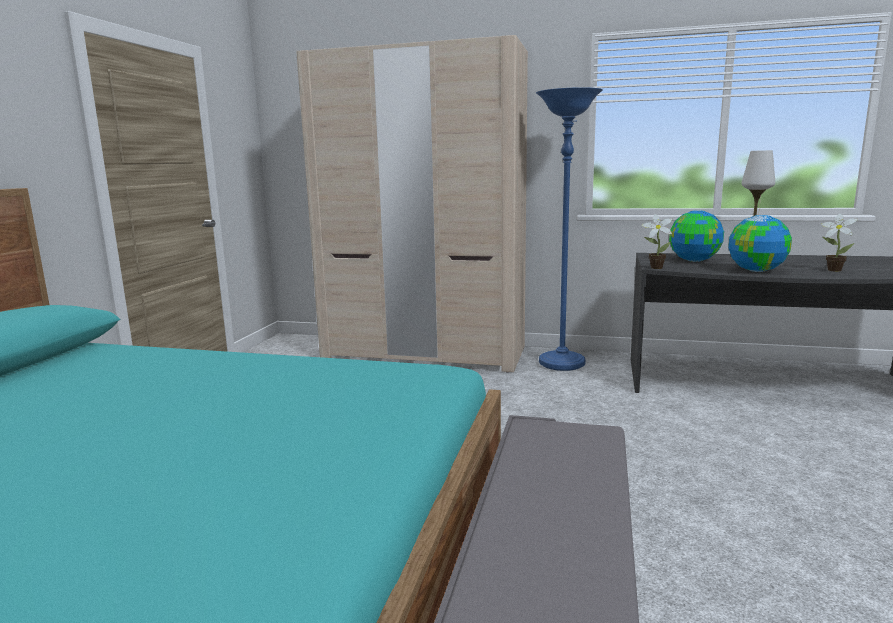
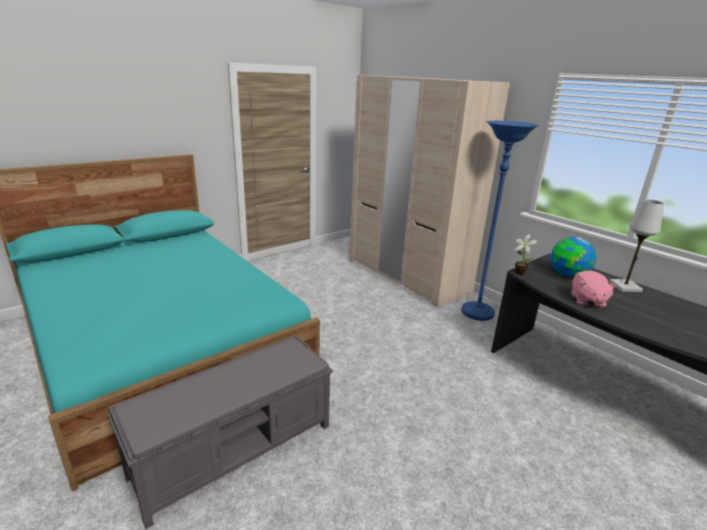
camera: 35 degrees right, 10 degrees up
globe [728,215,792,272] -> pink plush toy [571,270,617,308]
potted plant [821,214,858,272] -> none

